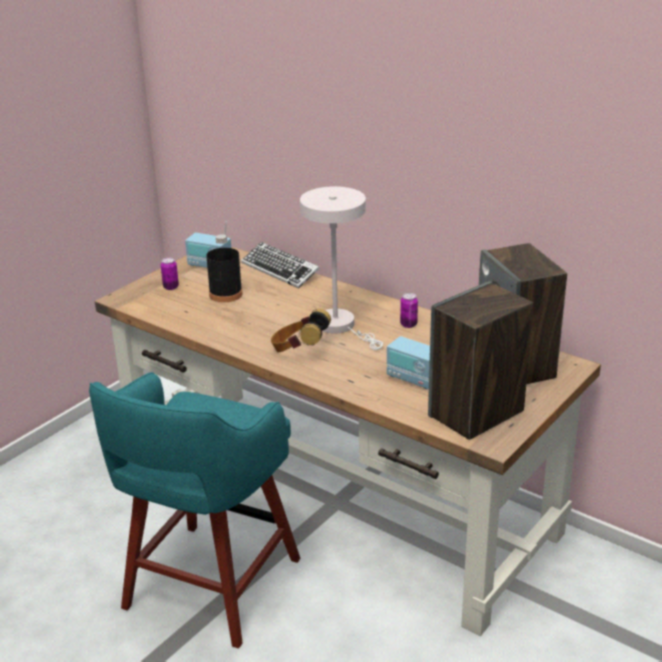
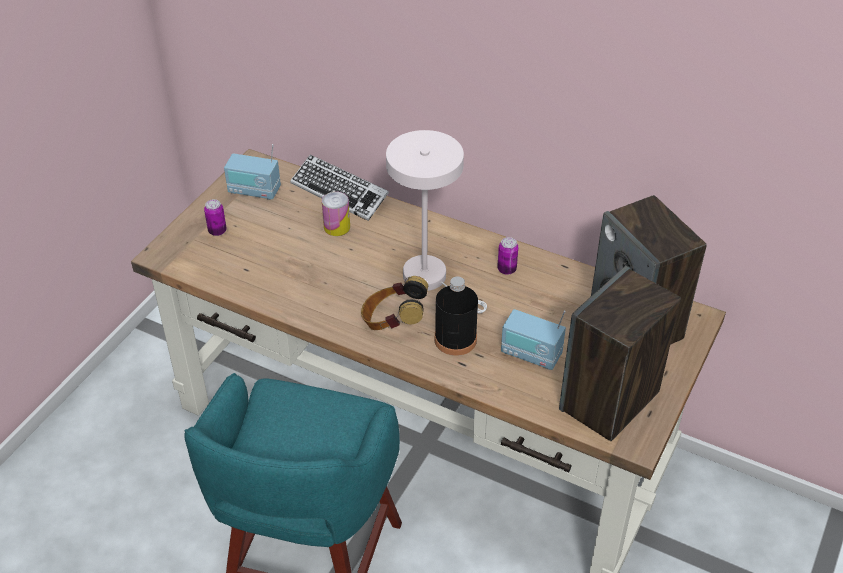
camera: 10 degrees left, 15 degrees up
black bottle [206,234,243,302] -> black bottle moved to [434,277,478,356]
none -> can [322,192,350,236]

